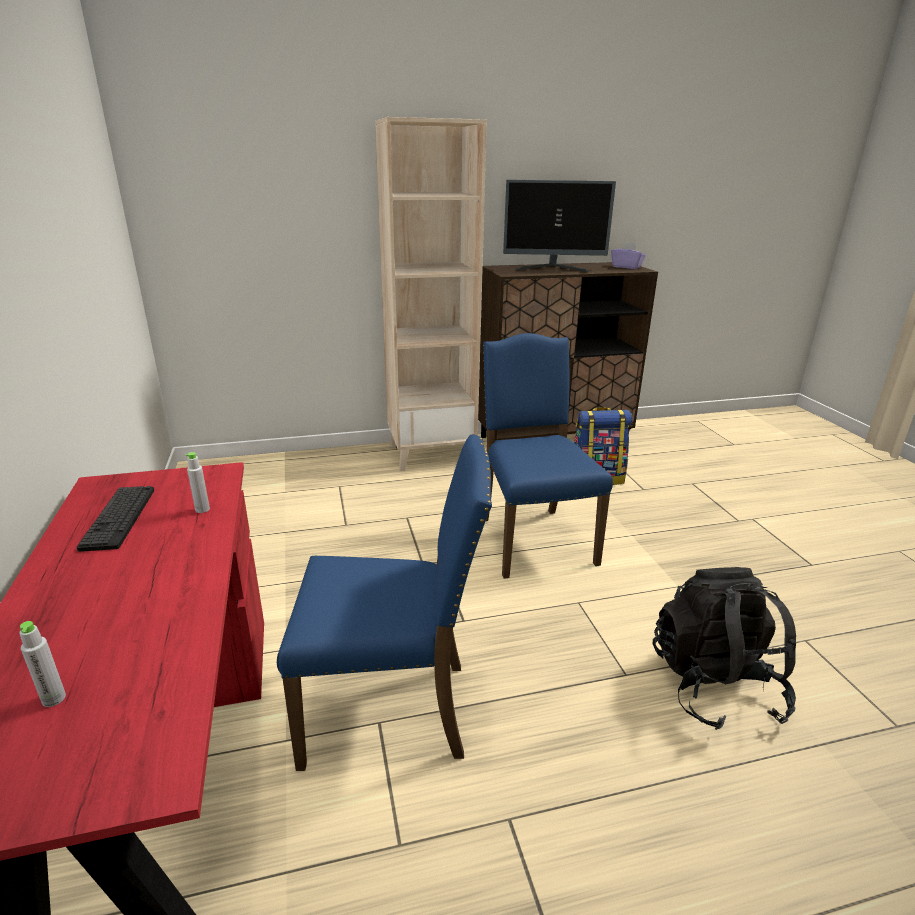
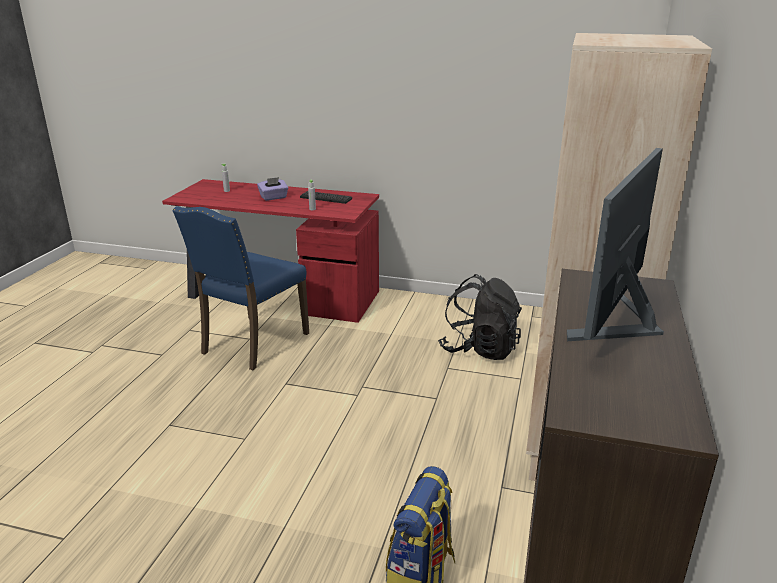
camera: 120 degrees right, 0 degrees up
blue chair [483,333,613,579] -> none
purple tissue box [611,242,646,269] -> purple tissue box moved to [257,177,288,201]
black backpack [653,567,796,730] -> black backpack moved to [438,274,522,360]

